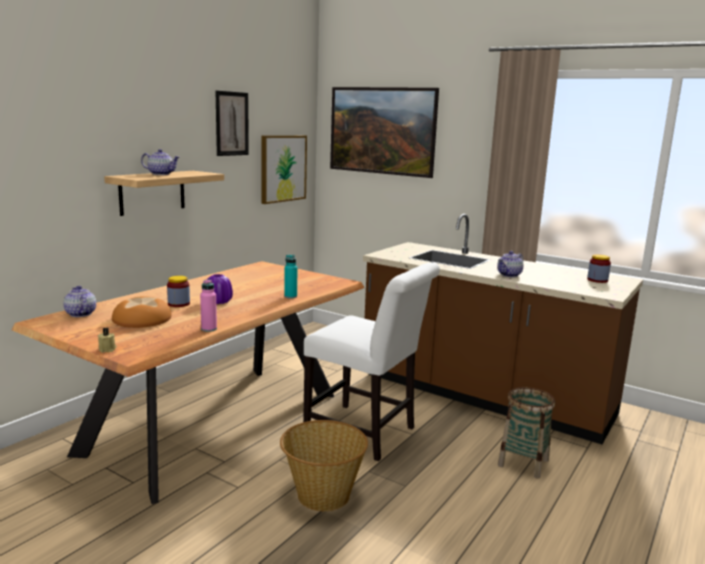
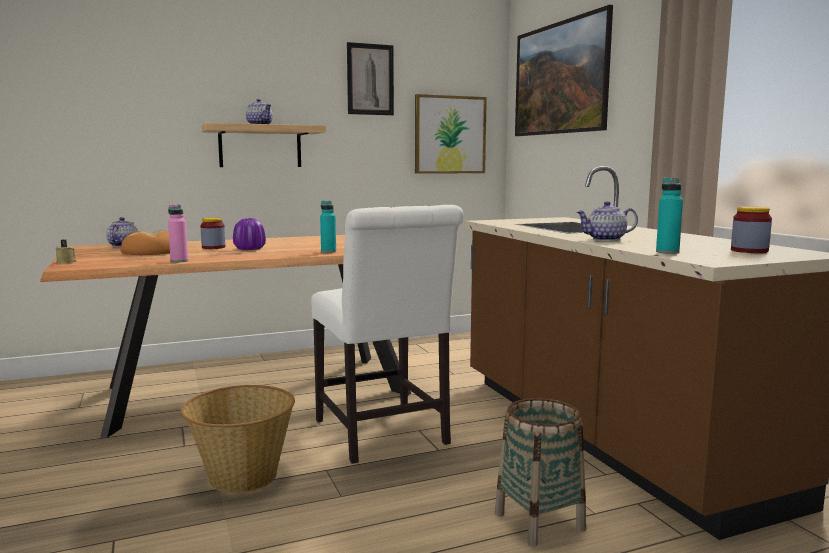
camera: 35 degrees right, 5 degrees down
none -> turquoise bottle [656,178,683,254]

